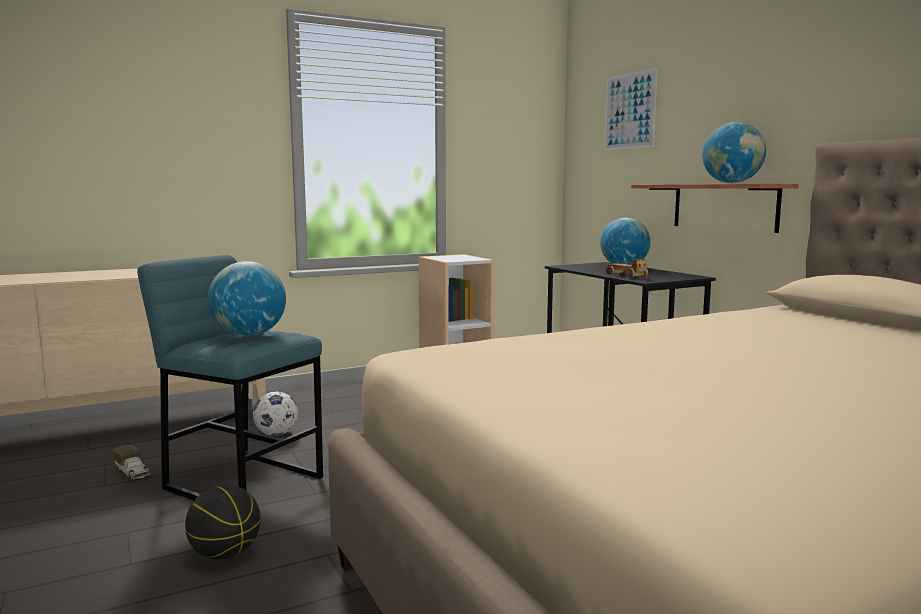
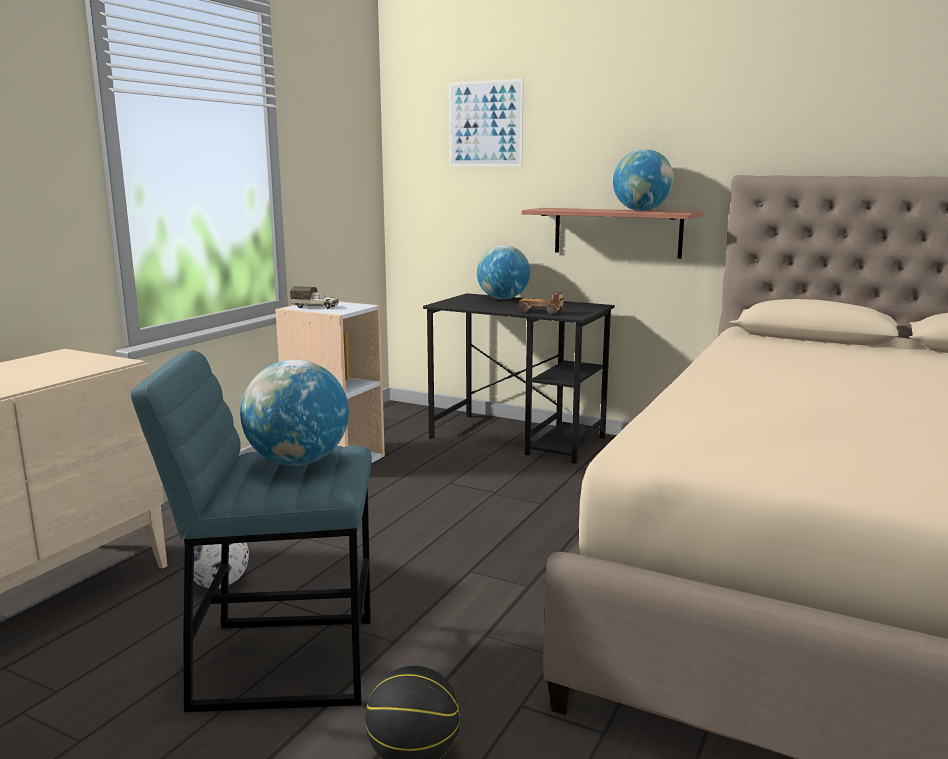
camera: 35 degrees left, 5 degrees up
toy truck [114,445,150,482] -> toy truck moved to [290,286,339,309]

